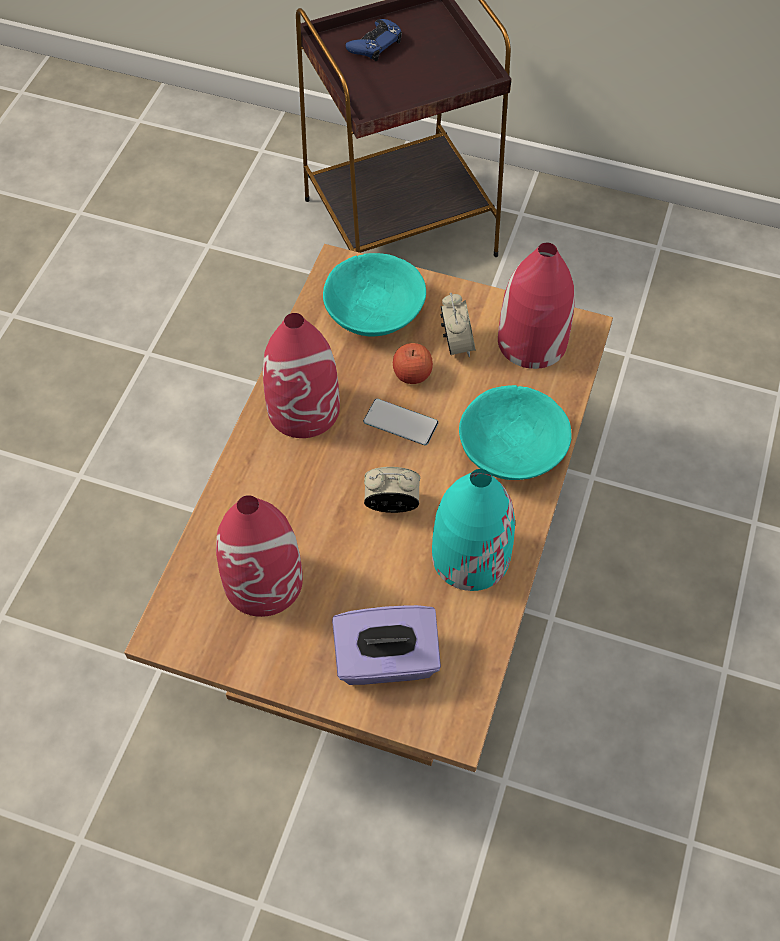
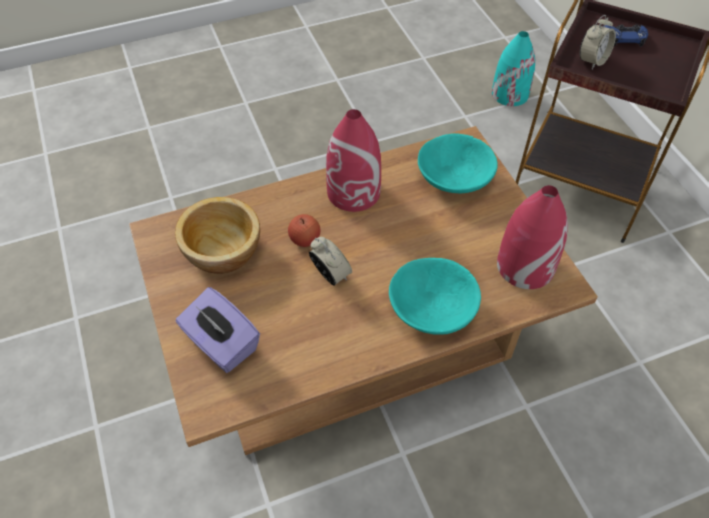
camera: 50 degrees right, 5 degrees down
red vase [216,495,303,617] -> bowl [175,197,260,274]
phone [363,399,439,445] -> none
apple [393,343,433,384] -> apple moved to [288,214,321,247]
turquoise vase [432,469,515,591] -> turquoise vase moved to [492,31,535,106]
alarm clock [440,293,476,358] -> alarm clock moved to [579,15,616,69]

